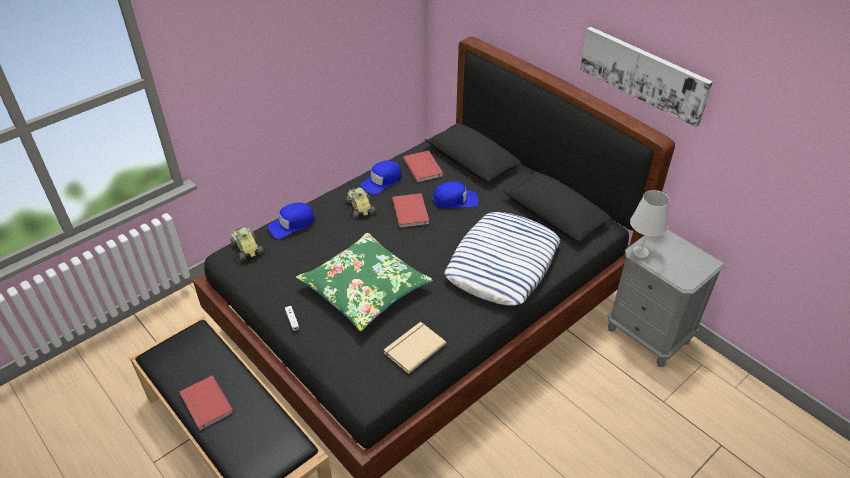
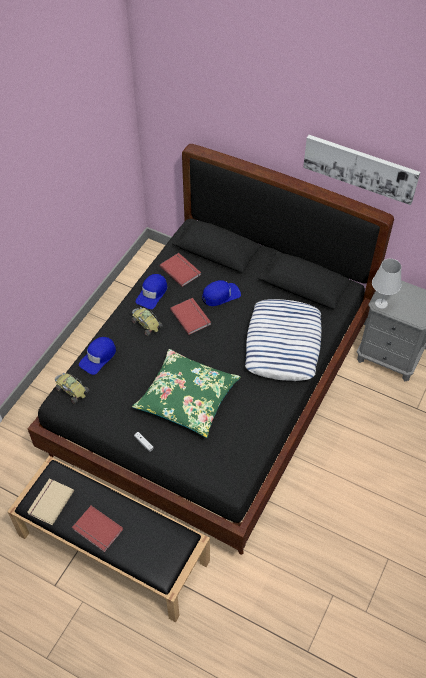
camera: 20 degrees left, 10 degrees up
beige book [384,322,446,374] -> beige book moved to [27,478,74,525]

